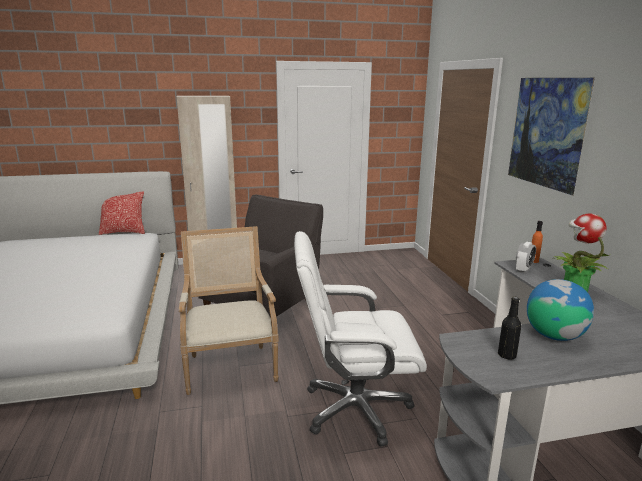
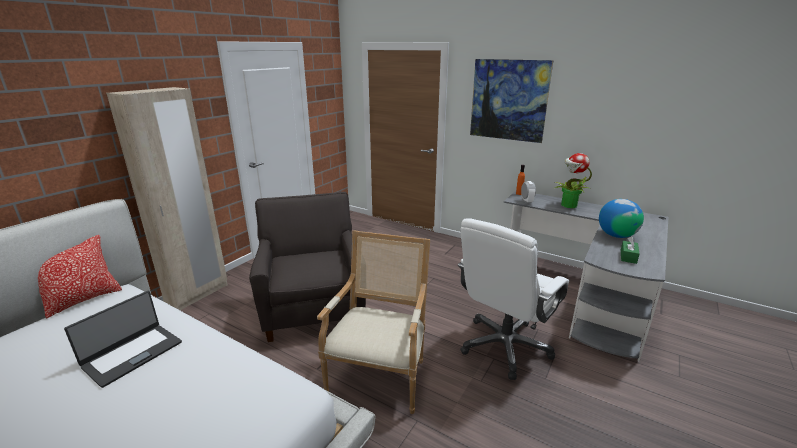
camera: 45 degrees left, 5 degrees up
armchair [179,226,279,395] -> armchair turned 75 degrees clockwise [317,230,430,414]
black bottle [498,296,521,360] -> green tissue box [621,237,640,264]
none -> laptop [64,291,182,388]

